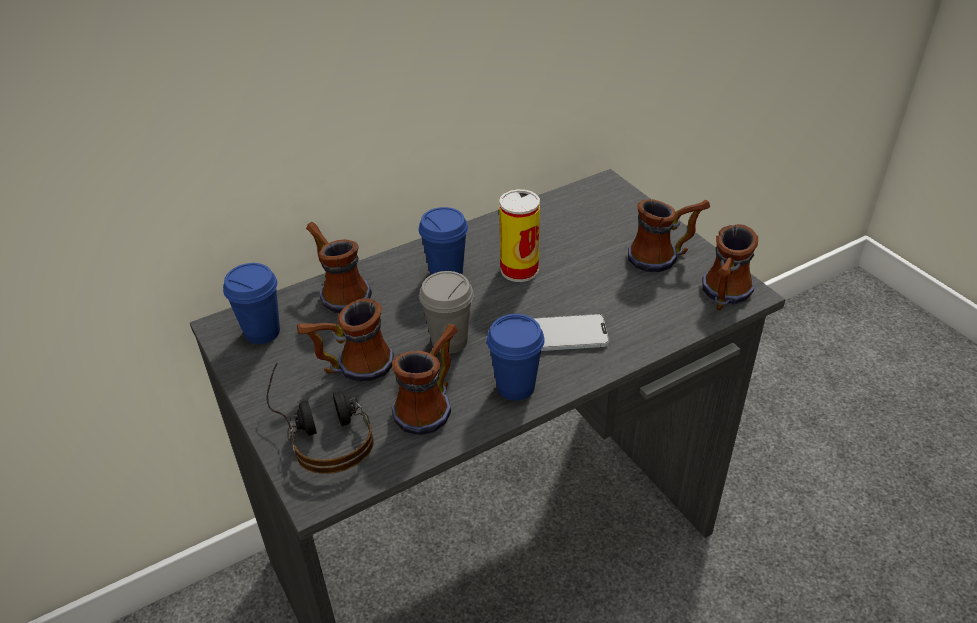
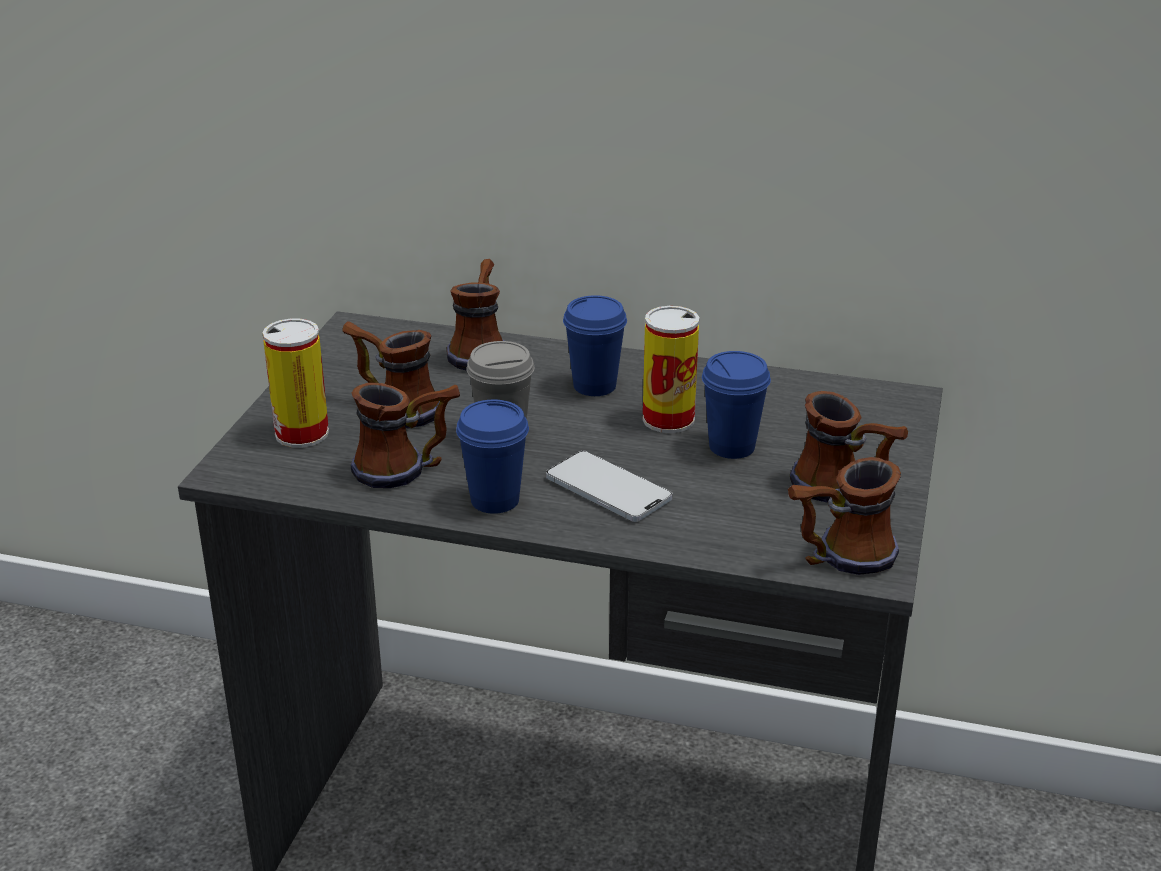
camera: 45 degrees right, 10 degrees down
blue cup [223,263,280,344] -> blue cup moved to [702,351,771,459]
headphones [266,363,374,474] -> can [263,318,329,448]

